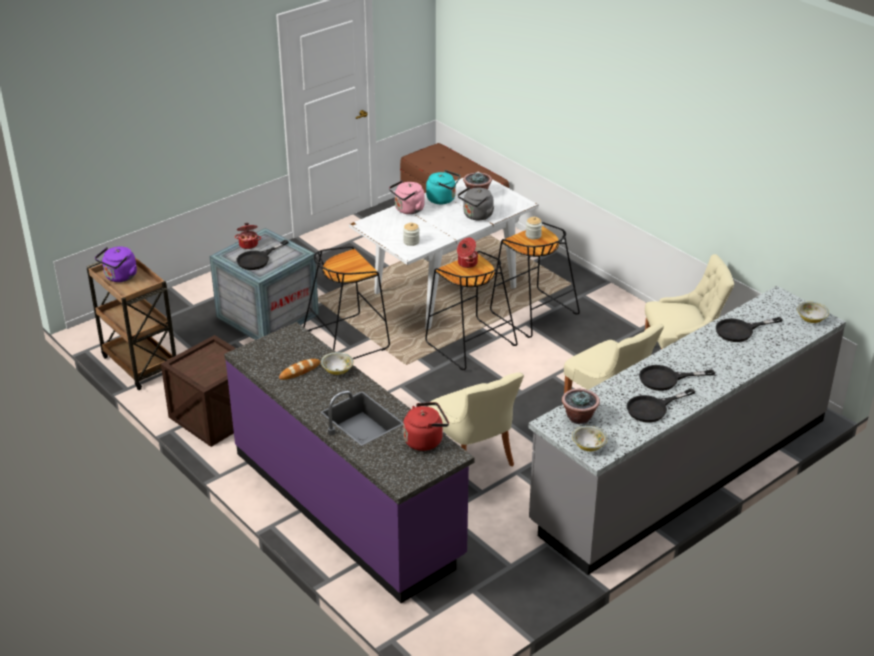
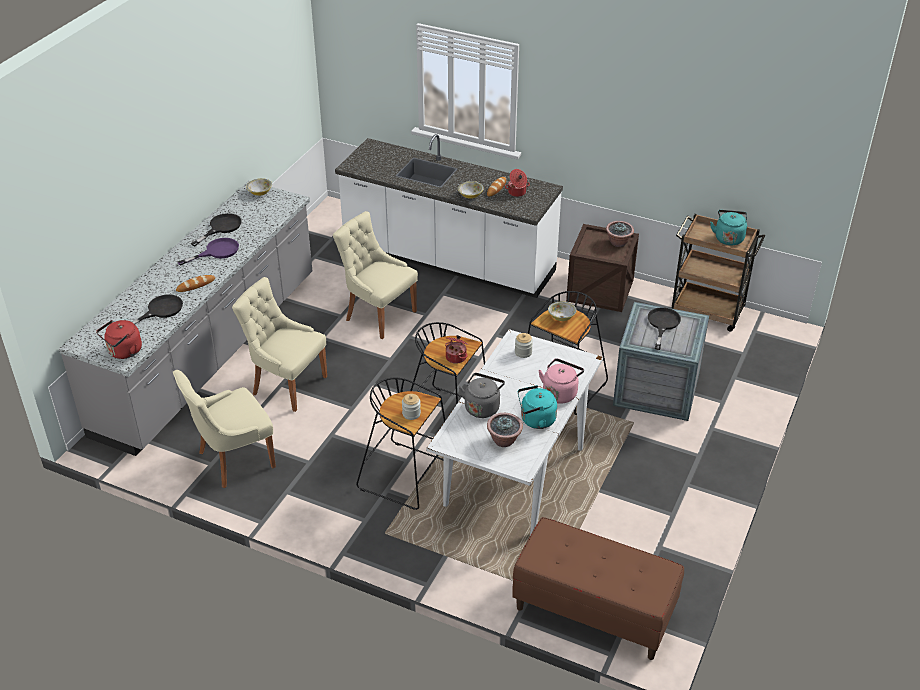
camera: 155 degrees right, 5 degrees up
purple kettle [95,247,137,282] -> turquoise kettle [710,210,747,245]
purple counter [224,322,475,603] -> white counter [335,134,563,298]
cooking pot [235,223,261,249] -> cooking pot moved to [505,169,530,197]
red kettle [403,402,449,451] -> red kettle moved to [96,320,142,359]
potted plant [562,389,600,424] -> potted plant moved to [606,221,634,247]
black frying pan [639,365,715,391] -> purple frying pan [178,238,239,266]
bowl [797,301,829,323] -> bowl moved to [548,301,577,321]
none -> bread [176,275,215,292]

